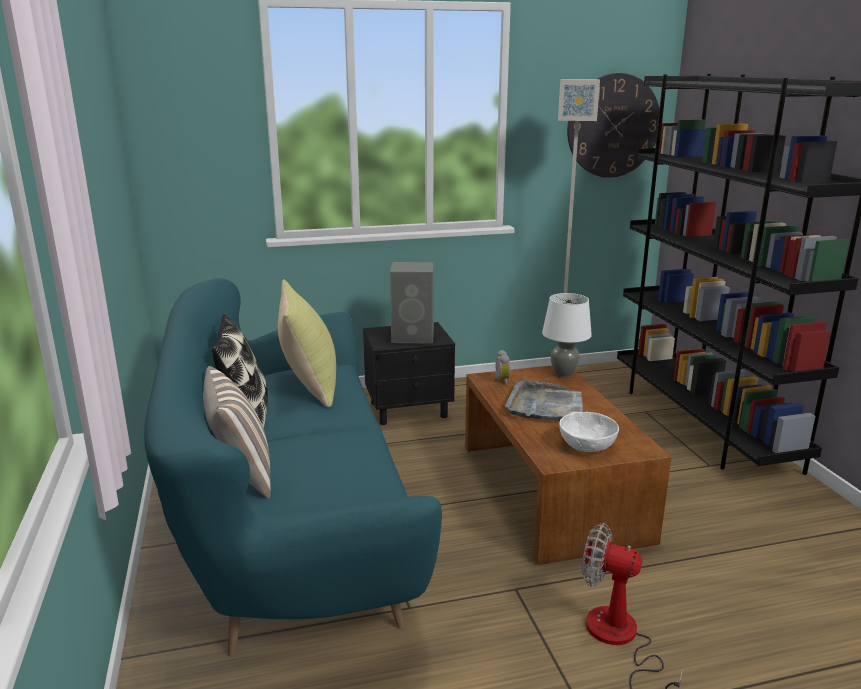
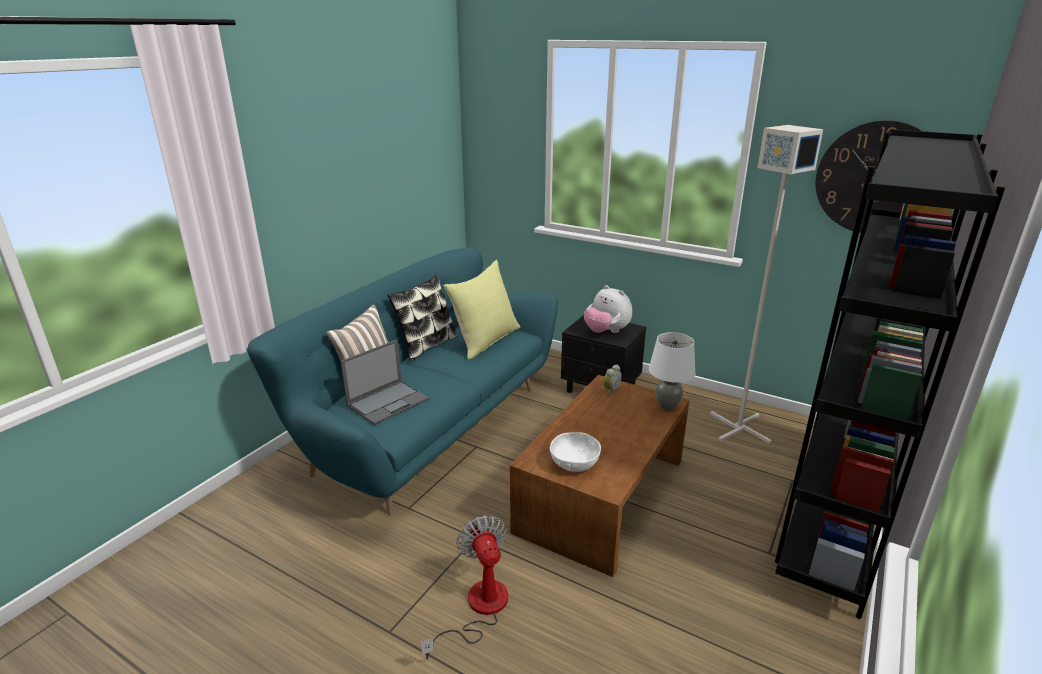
camera: 45 degrees right, 5 degrees up
grey speaker [390,262,434,344] -> plush toy [584,285,632,333]
grey tray [505,380,583,421] -> none
none -> laptop [341,340,429,425]

